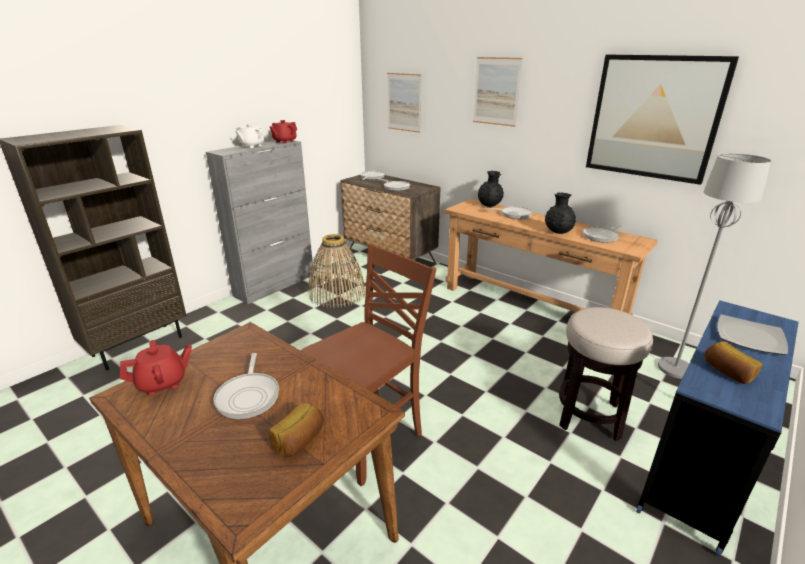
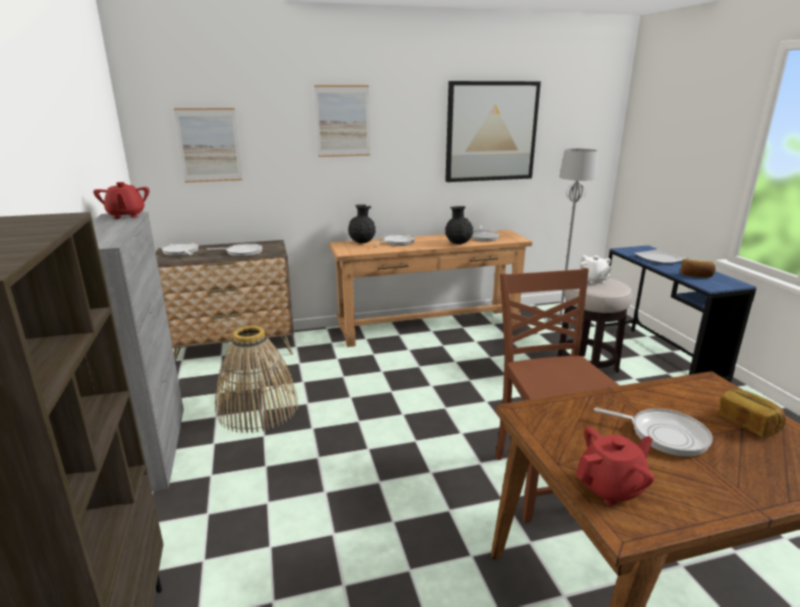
camera: 55 degrees left, 5 degrees down
red teapot [120,340,192,396] -> red teapot turned 60 degrees clockwise [575,427,654,506]
white teapot [235,124,265,148] -> white teapot moved to [579,255,612,284]

